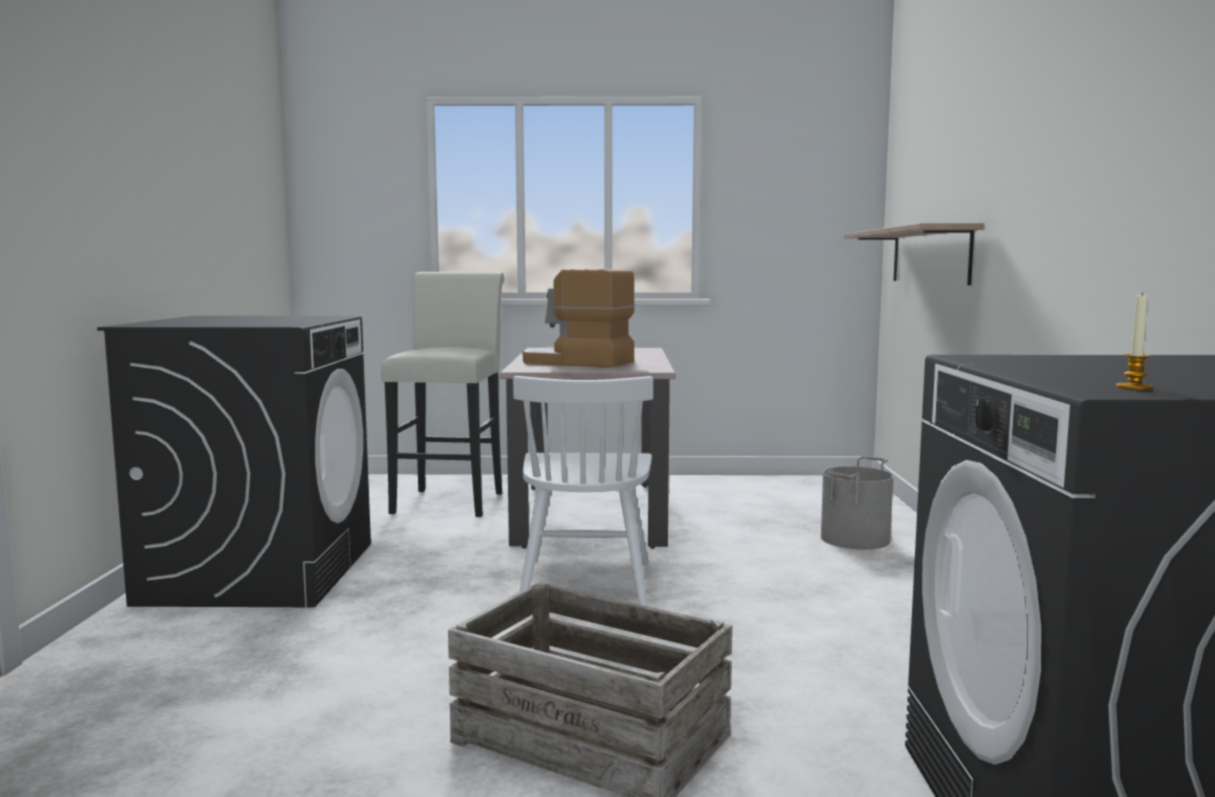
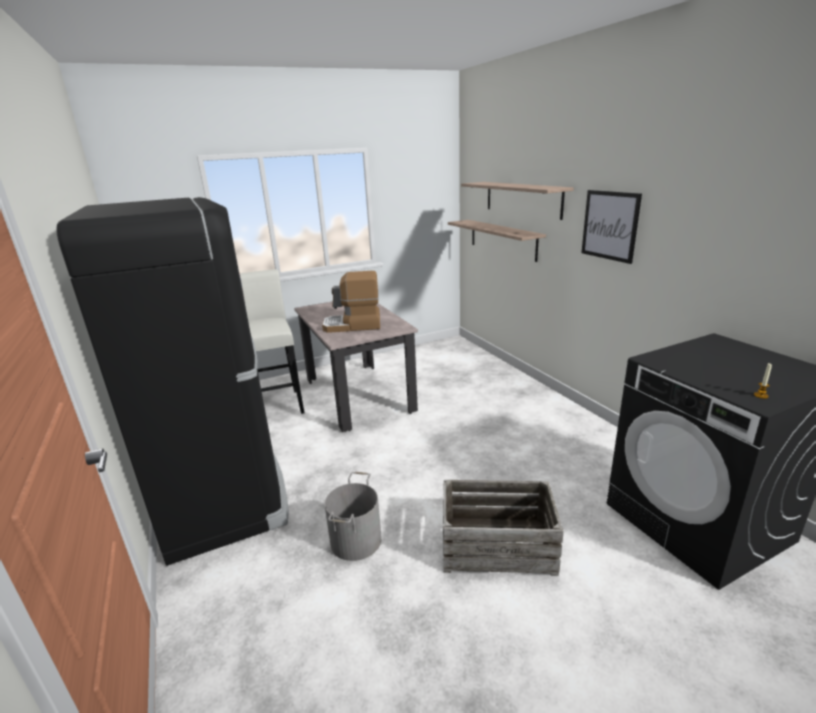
camera: 25 degrees left, 15 degrees up
black washing machine [97,316,371,607] -> black fridge [57,197,289,565]
white chair [513,376,653,606] -> none
grey bucket [821,456,893,550] -> grey bucket moved to [325,472,381,561]
none -> shelf [461,182,574,220]
none -> picture [582,190,642,264]

